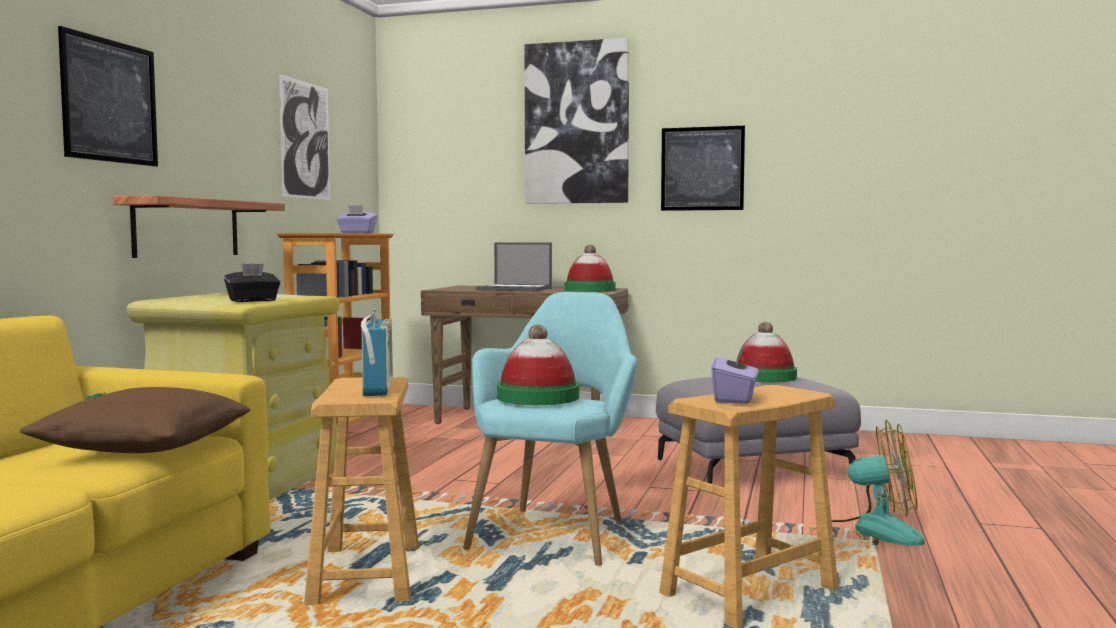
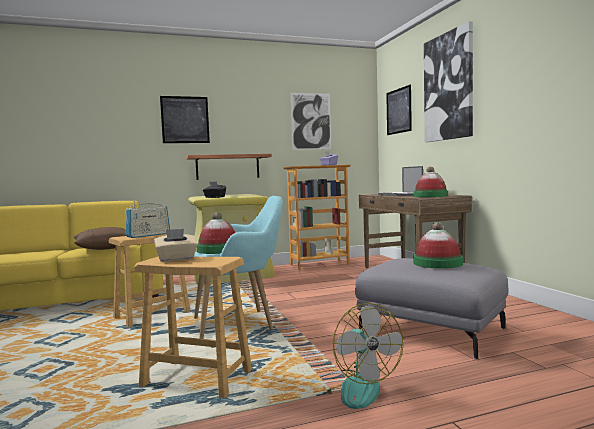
camera: 55 degrees right, 0 degrees up
picture [661,126,745,211] -> picture moved to [386,85,412,135]
purple tissue box [711,346,759,404] -> beige tissue box [154,229,197,262]

